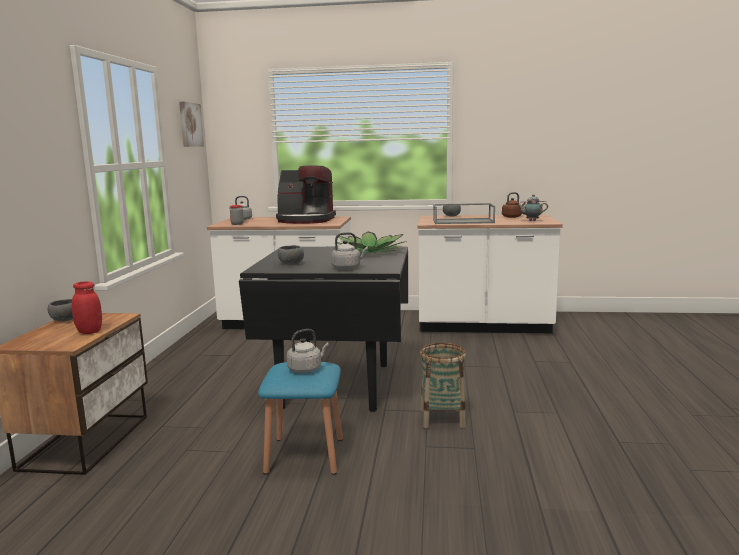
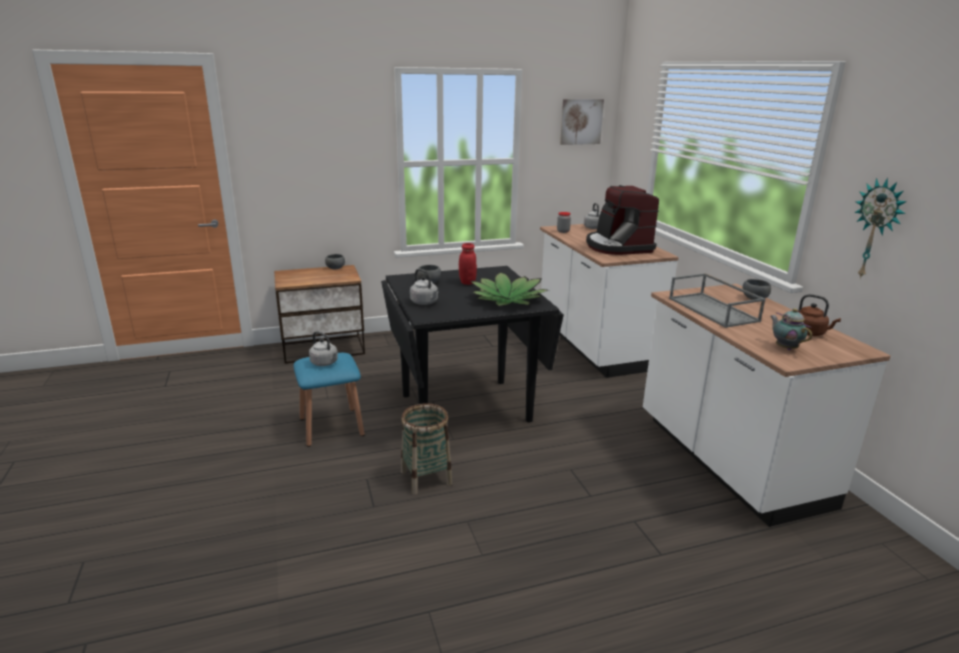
camera: 65 degrees right, 10 degrees up
red jar [72,281,102,334] -> red jar moved to [459,243,477,285]
none -> wall clock [854,178,907,279]

